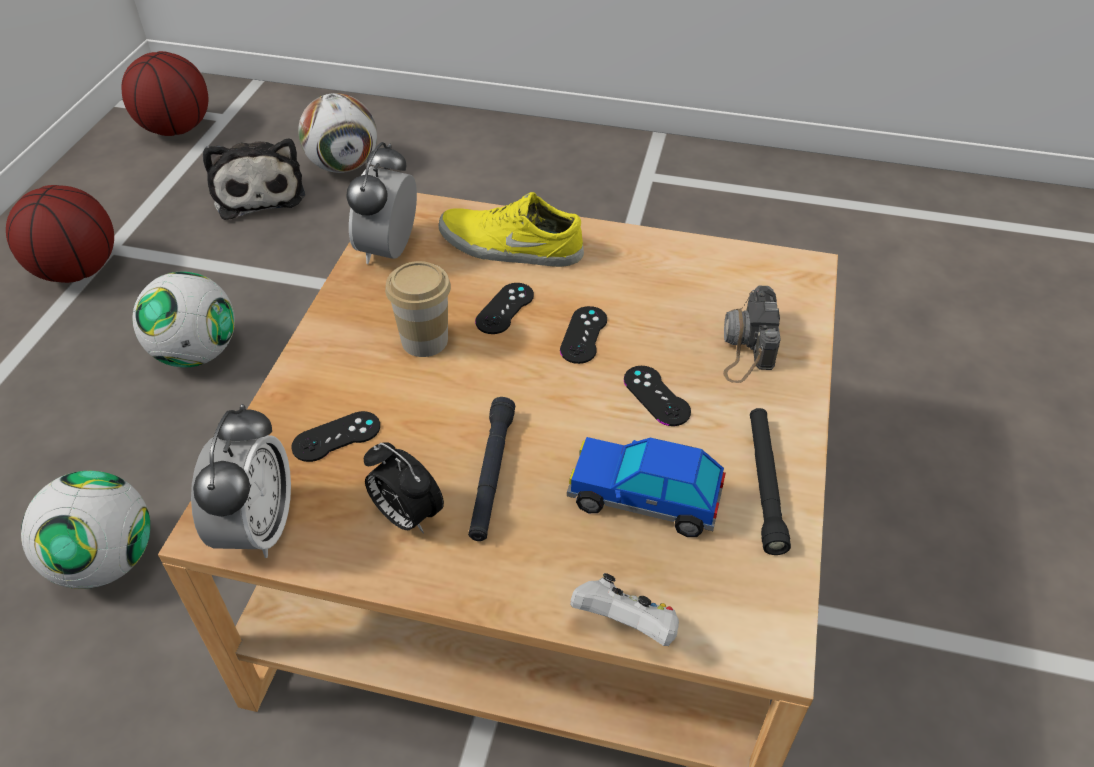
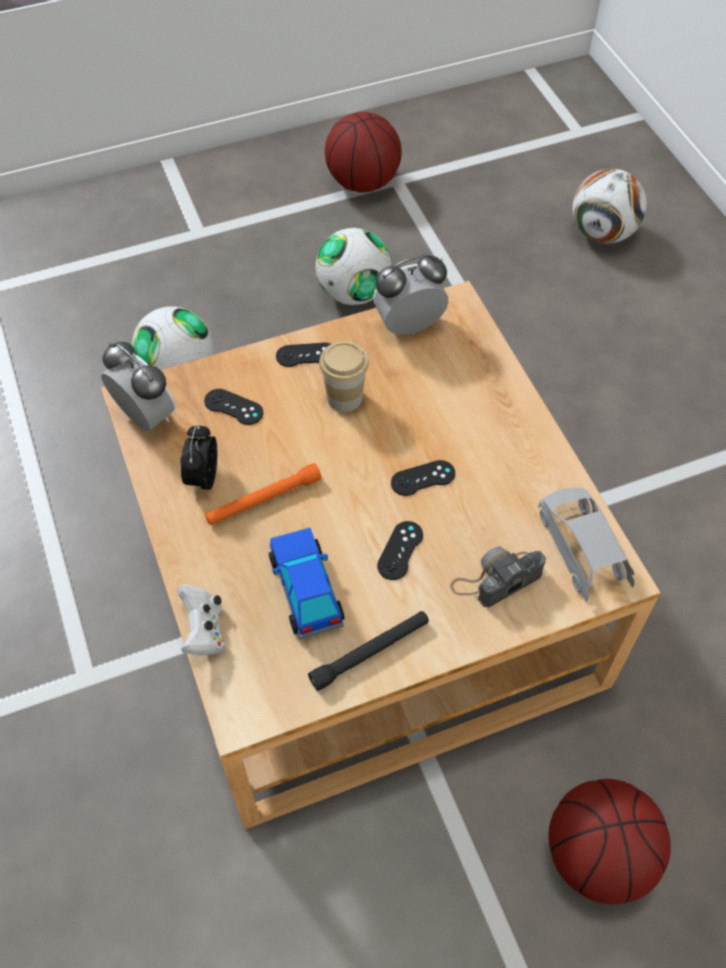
camera: 55 degrees right, 10 degrees up
basketball [121,51,208,136] -> basketball moved to [549,779,671,904]
alarm clock [191,404,291,558] -> alarm clock turned 105 degrees counterclockwise [101,342,176,431]
plush toy [203,138,305,220] -> none
yellow shoe [439,192,584,267] -> none
black flashlight [468,397,515,541] -> orange flashlight [205,463,322,525]
black game controller [475,283,534,334] -> black game controller moved to [276,343,330,367]
none -> grey toy car [538,488,635,602]

